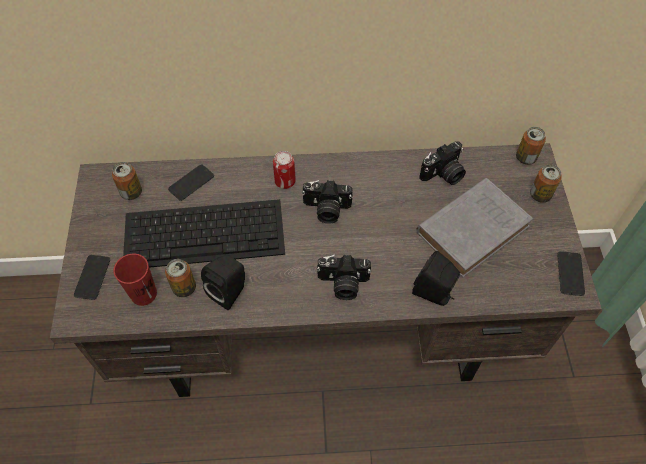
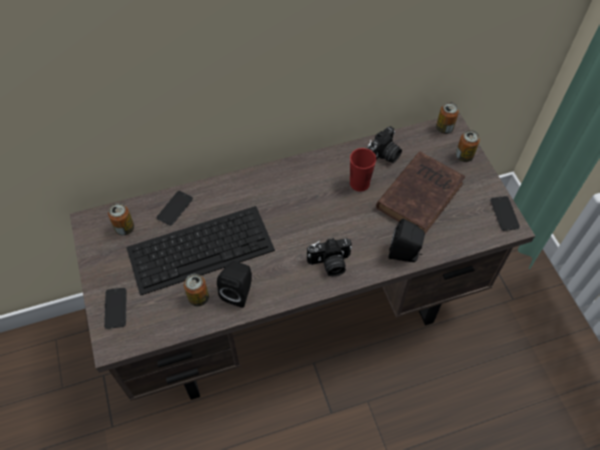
camera: 15 degrees left, 0 degrees up
red cup [113,254,157,306] -> red cup moved to [350,148,376,192]
can [273,151,296,189] -> none
camera [302,180,353,224] -> none
grey book [416,178,533,278] -> brown book [376,152,465,234]

